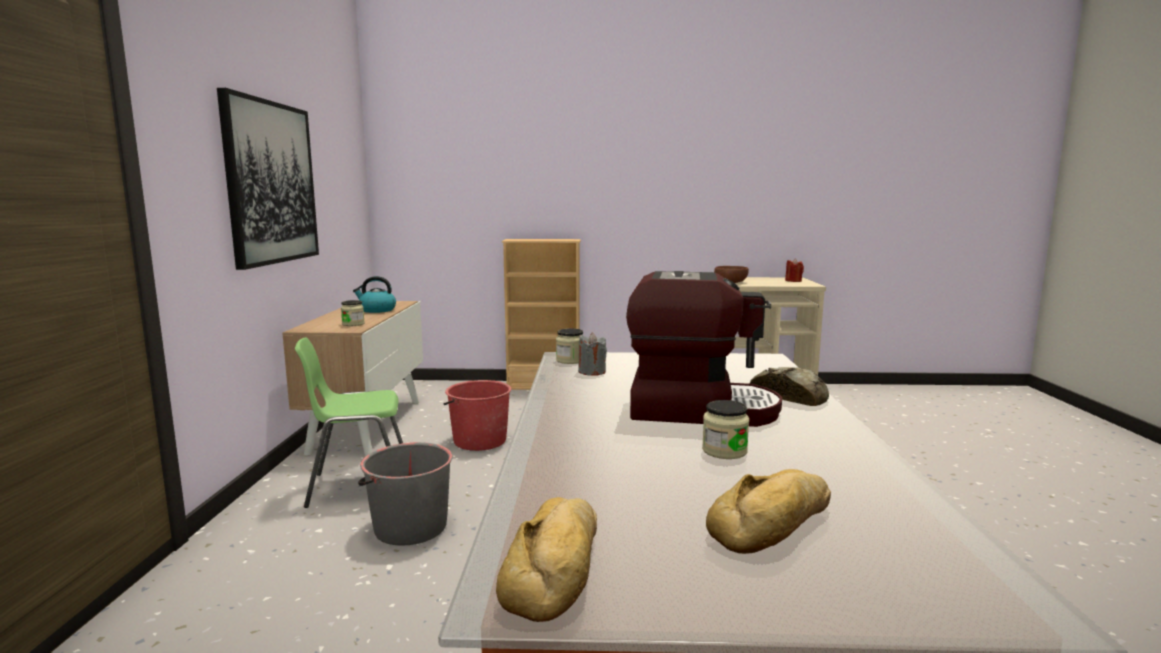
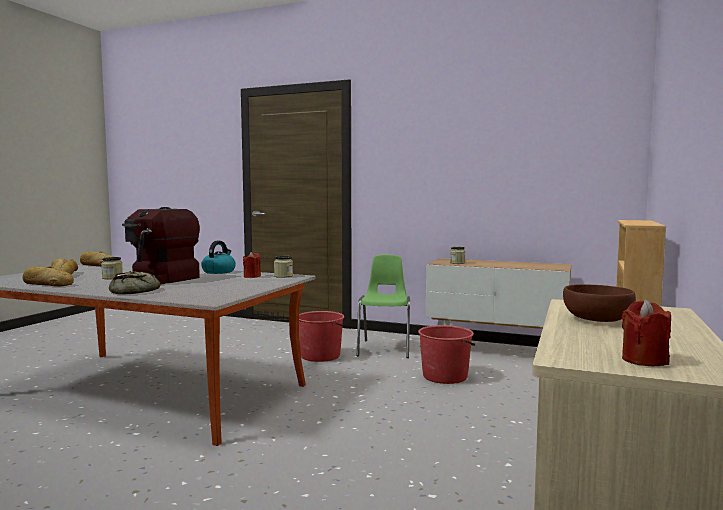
camera: 110 degrees right, 5 degrees down
picture [217,88,319,270] -> none
kettle [353,276,396,313] -> kettle moved to [201,241,236,274]
grey bucket [358,442,453,546] -> red bucket [299,311,346,362]
grey candle [578,332,607,376] -> red candle [243,252,261,278]
none -> bread [22,266,74,287]

